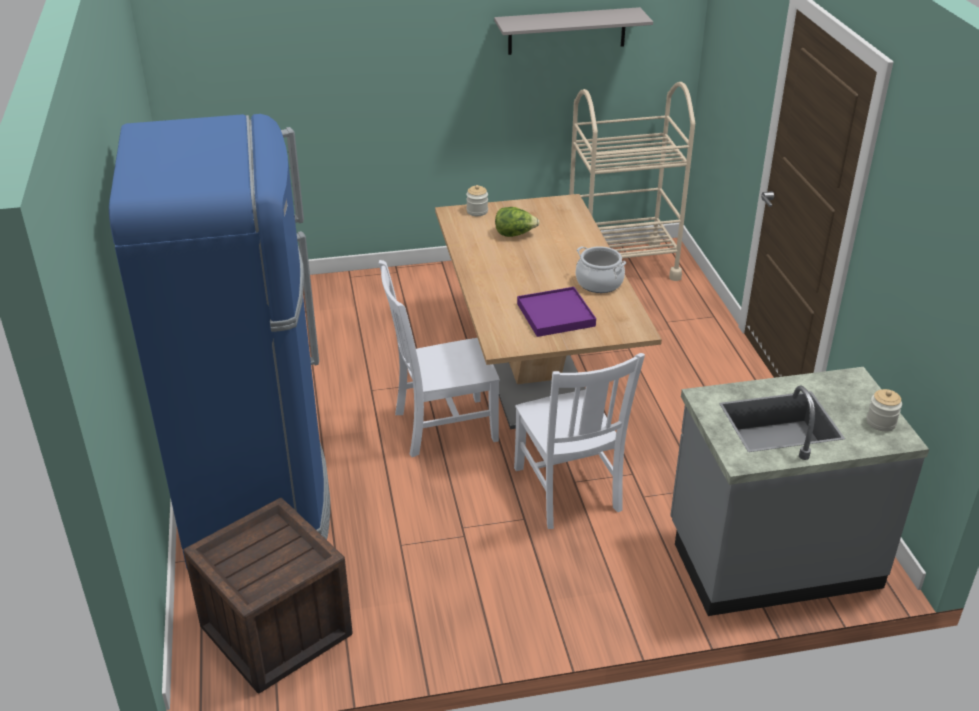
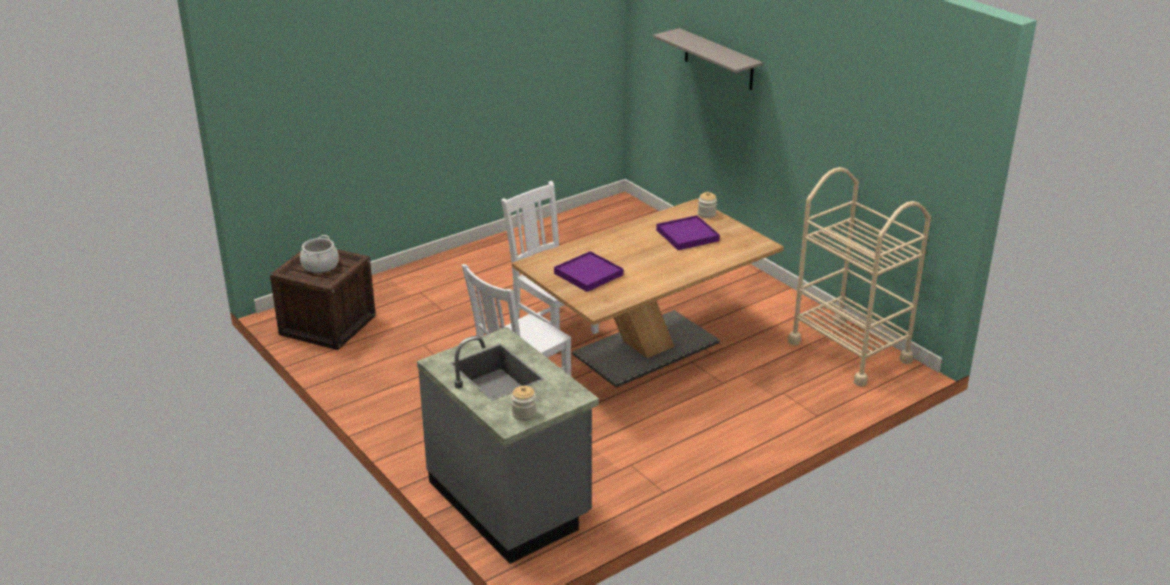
camera: 65 degrees right, 5 degrees down
blue fridge [109,114,330,570] -> none
grey shelf [494,7,653,55] -> grey shelf moved to [653,28,763,90]
lettuce [495,207,540,237] -> purple tray [656,215,720,250]
cooking pot [576,246,626,293] -> cooking pot moved to [300,235,339,273]

